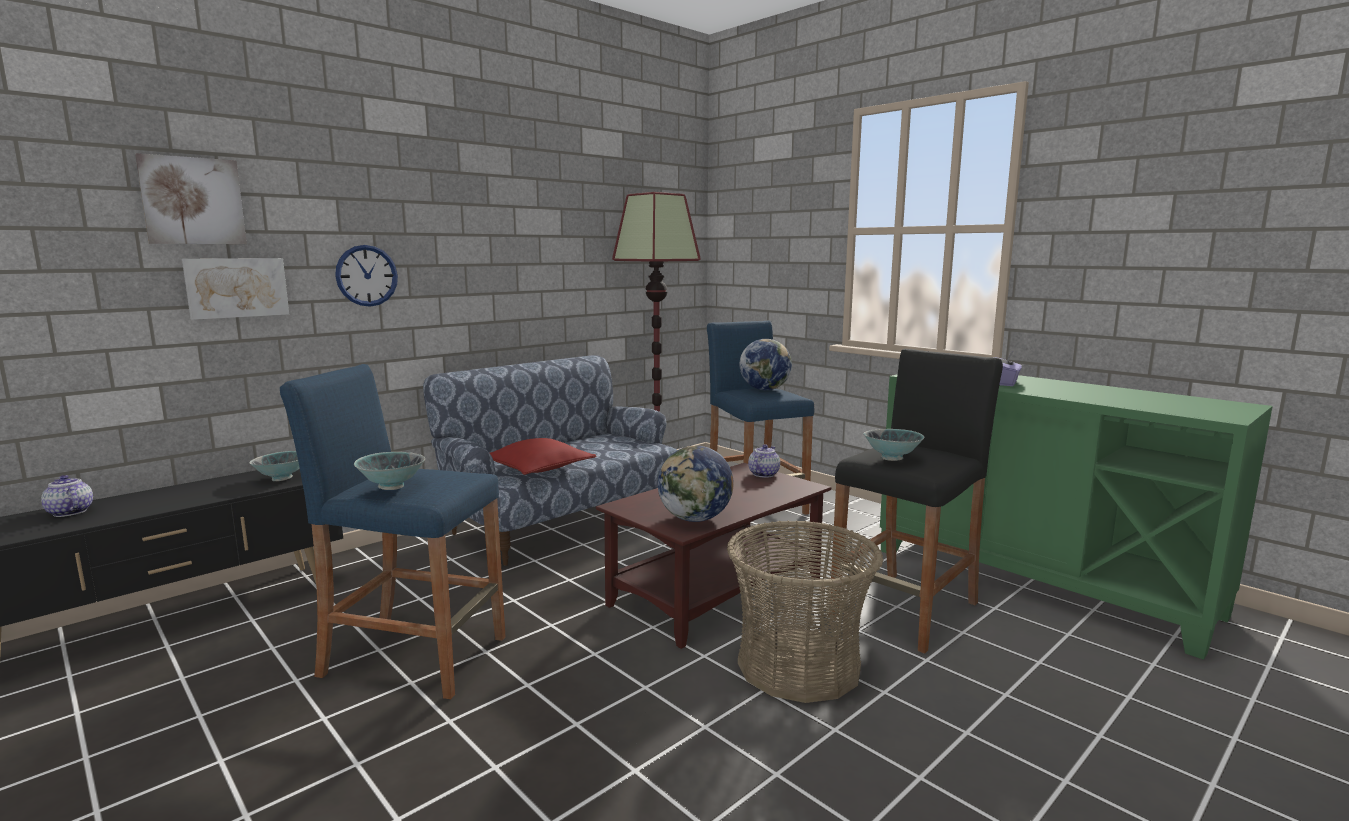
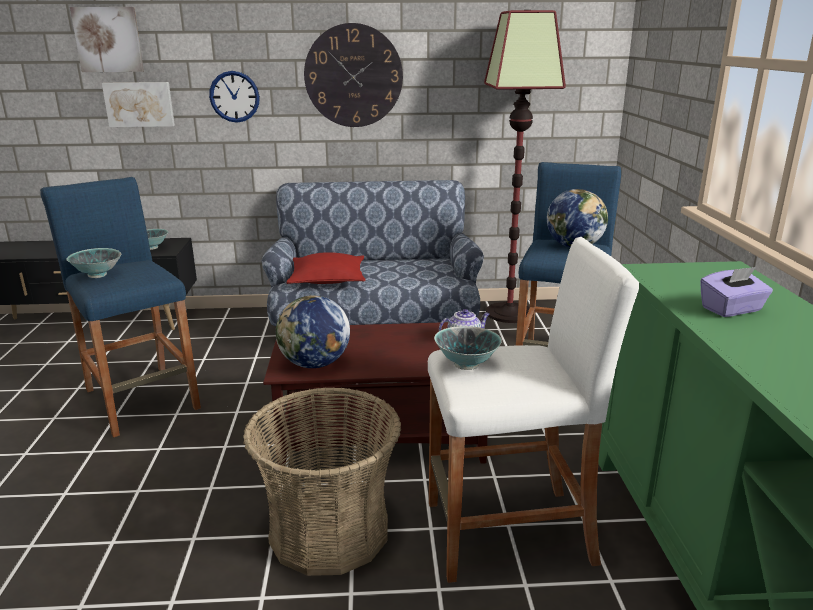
camera: 40 degrees right, 10 degrees up
teapot [41,475,93,517] -> none
black stool [829,349,1003,654] -> white stool [428,237,639,583]
none -> wall clock [304,23,403,127]

